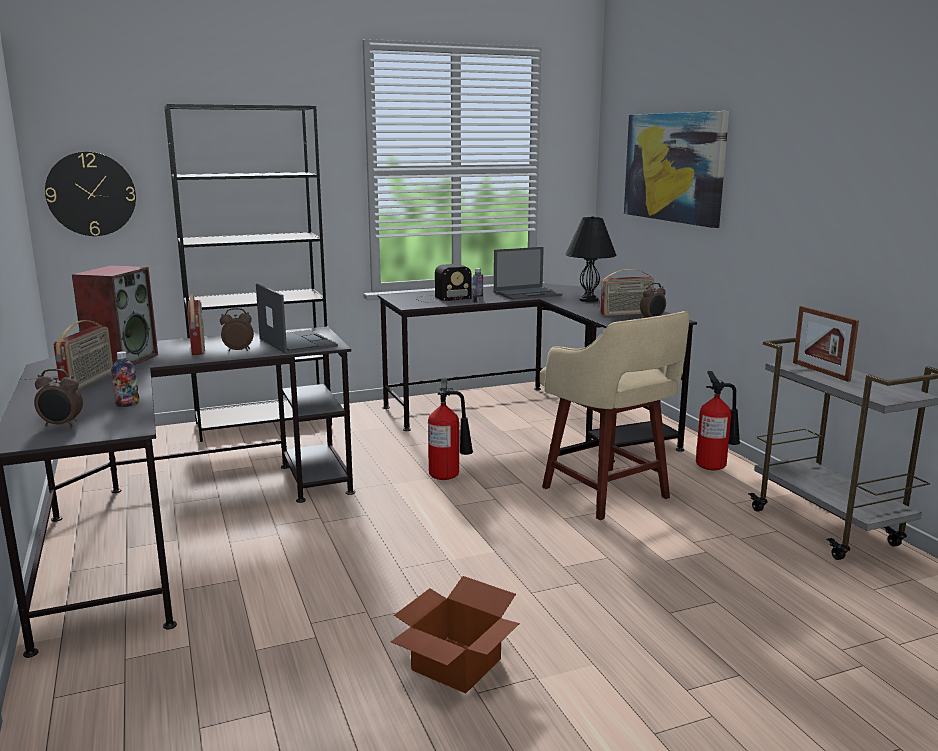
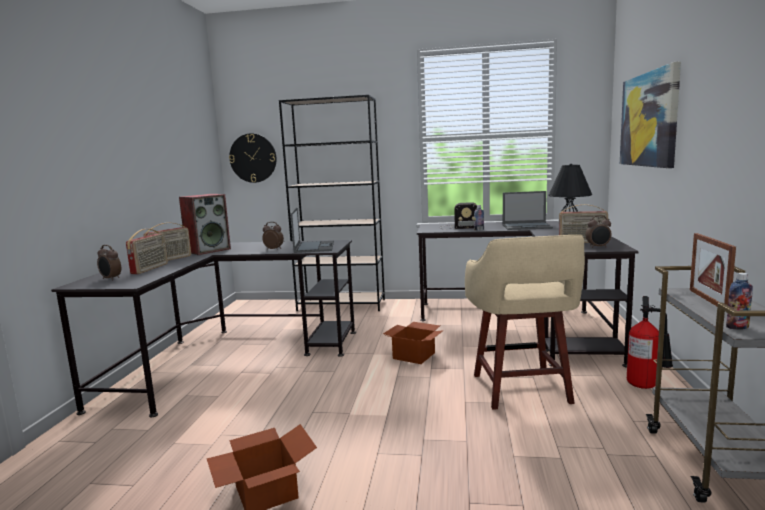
camera: 30 degrees right, 5 degrees down
bottle [111,351,139,407] -> bottle moved to [726,273,753,330]
radio [187,294,205,355] -> radio moved to [126,229,168,274]
fire extinguisher [428,378,473,480] -> cardboard box [383,322,444,364]

